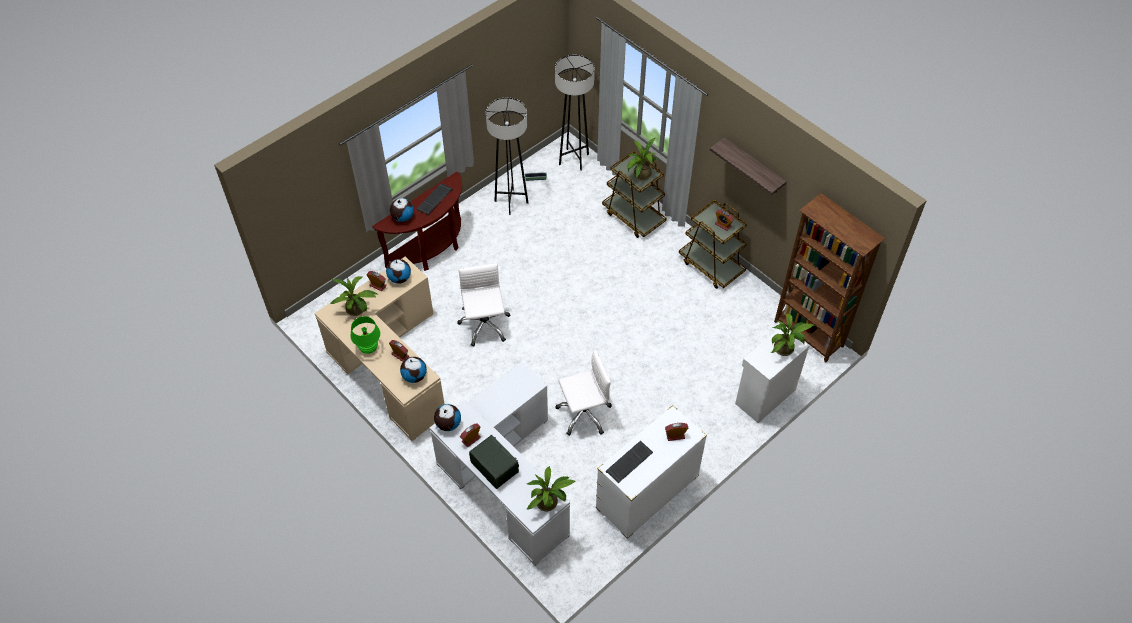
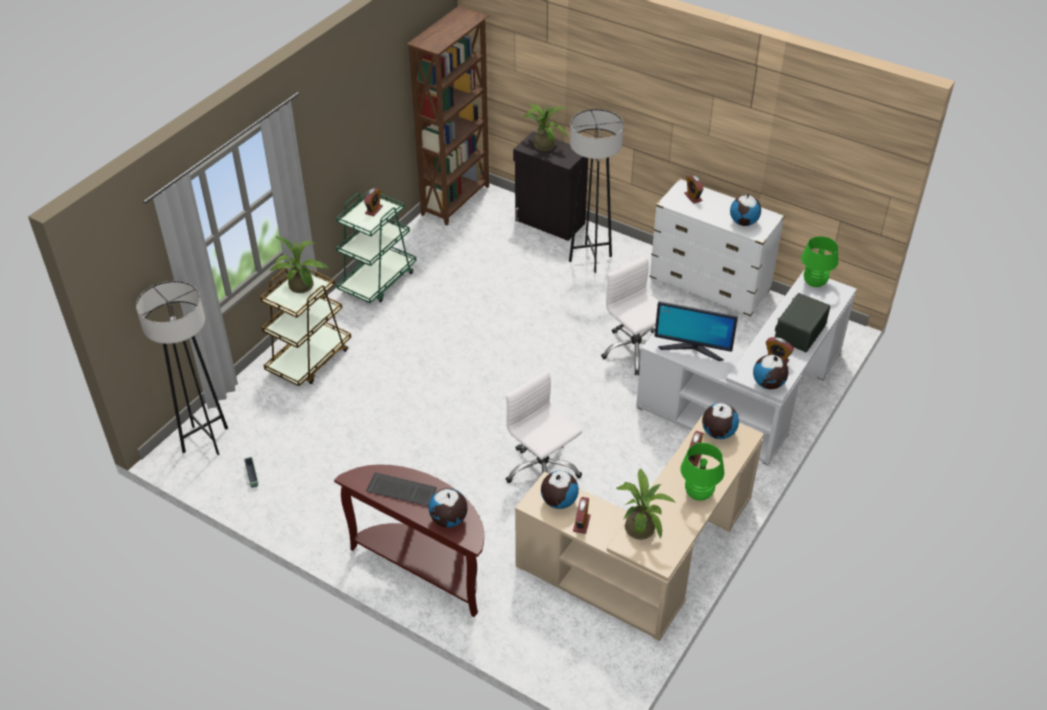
camera: 105 degrees left, 10 degrees down
white office chair [457,263,510,346] -> white office chair turned 75 degrees clockwise [506,370,582,483]
grey floor lamp [486,98,529,215] -> grey floor lamp moved to [569,109,624,273]
potted plant [527,466,576,511] -> green table lamp [801,236,838,287]
keyboard [606,440,653,483] -> globe [730,193,761,226]
brown cart [679,199,747,289] -> green cart [336,190,416,303]
shelf [710,137,787,195] -> none
white cabinet [735,328,809,423] -> black cabinet [513,131,588,241]
none -> monitor [654,301,738,361]

